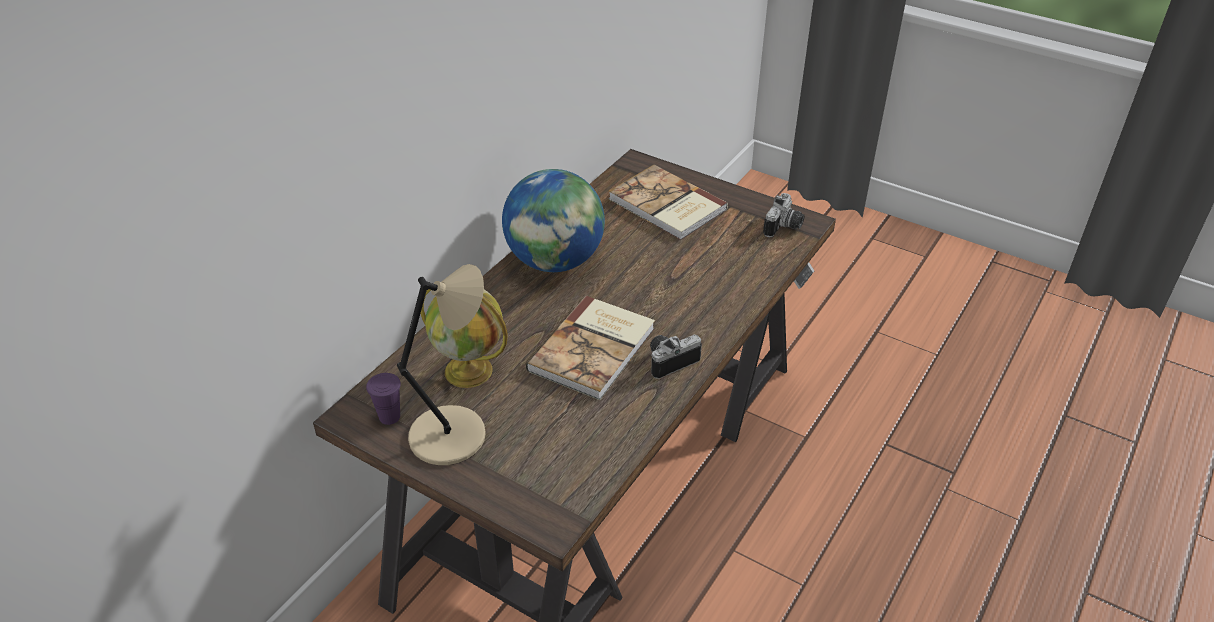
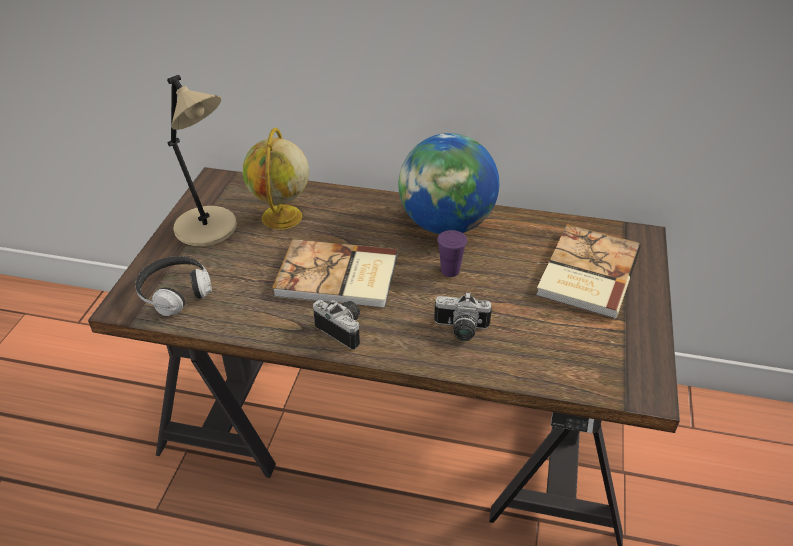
camera: 70 degrees right, 0 degrees up
purple cup [366,373,401,425] -> purple cup moved to [437,230,467,277]
camera [763,193,805,238] -> camera moved to [434,292,492,341]
none -> headphones [135,257,212,316]

